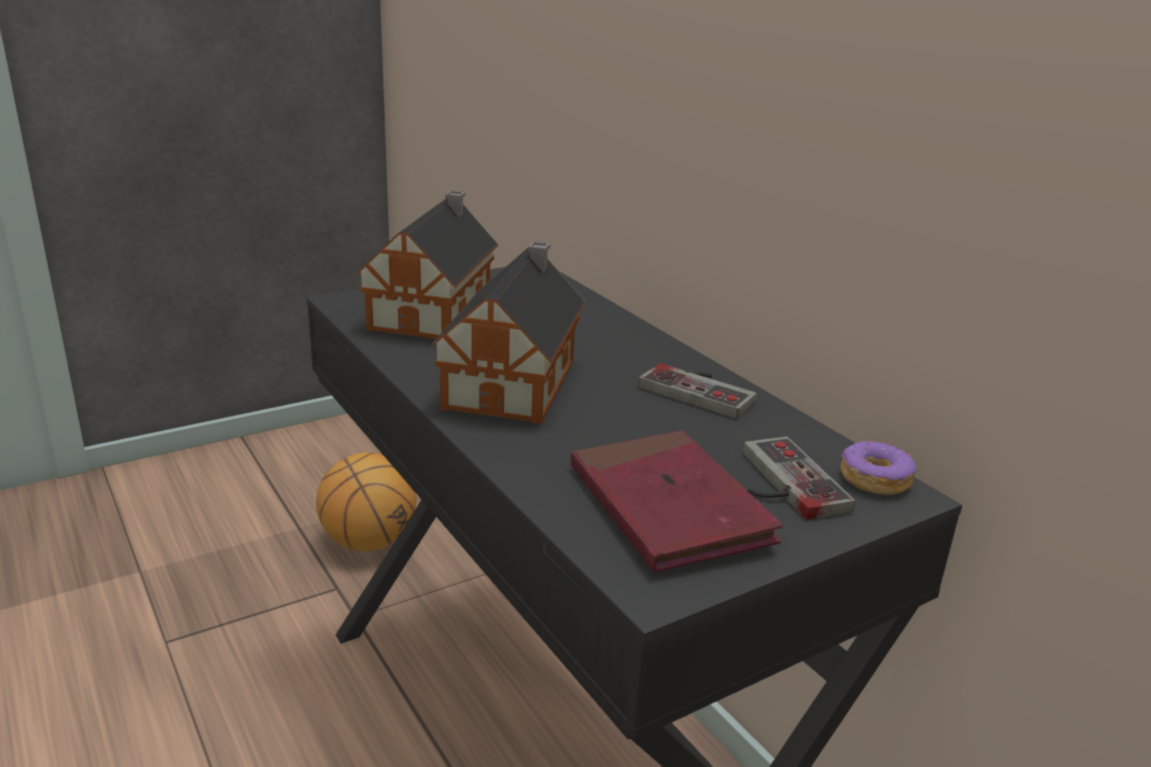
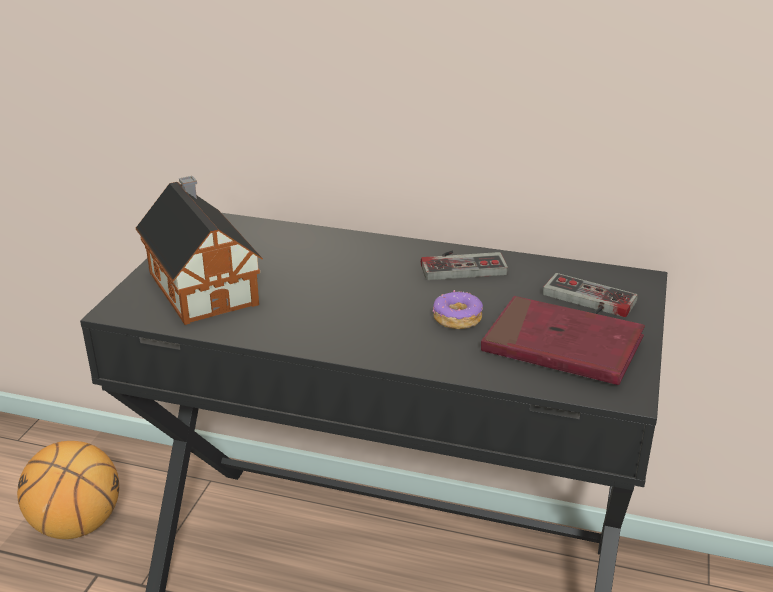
camera: 40 degrees left, 5 degrees up
toy house [430,242,585,424] -> none
donut [840,440,917,495] -> donut moved to [433,290,483,329]

